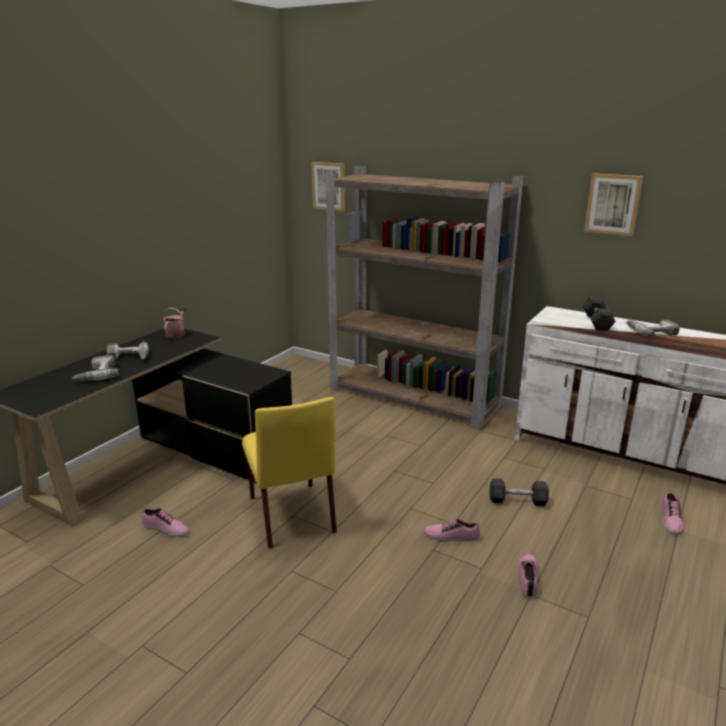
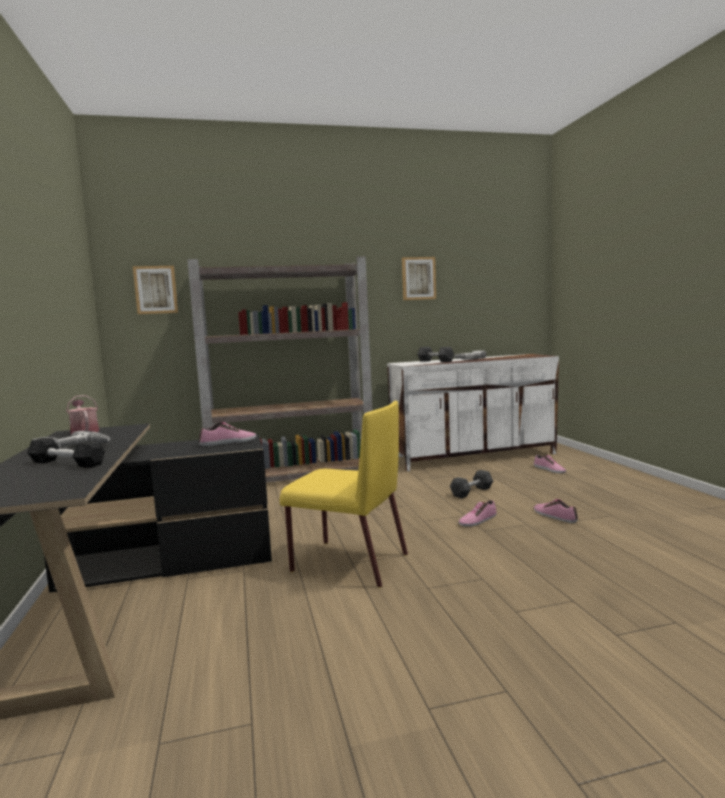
camera: 45 degrees left, 15 degrees down
power drill [71,355,118,381] -> black dumbbell [27,438,105,468]
shoe [141,508,189,537] -> shoe moved to [199,422,256,446]

